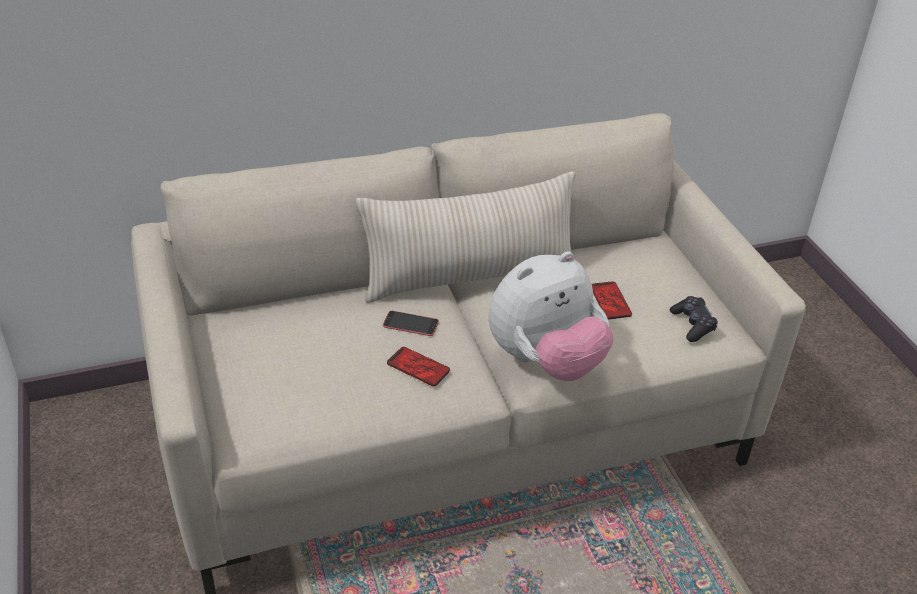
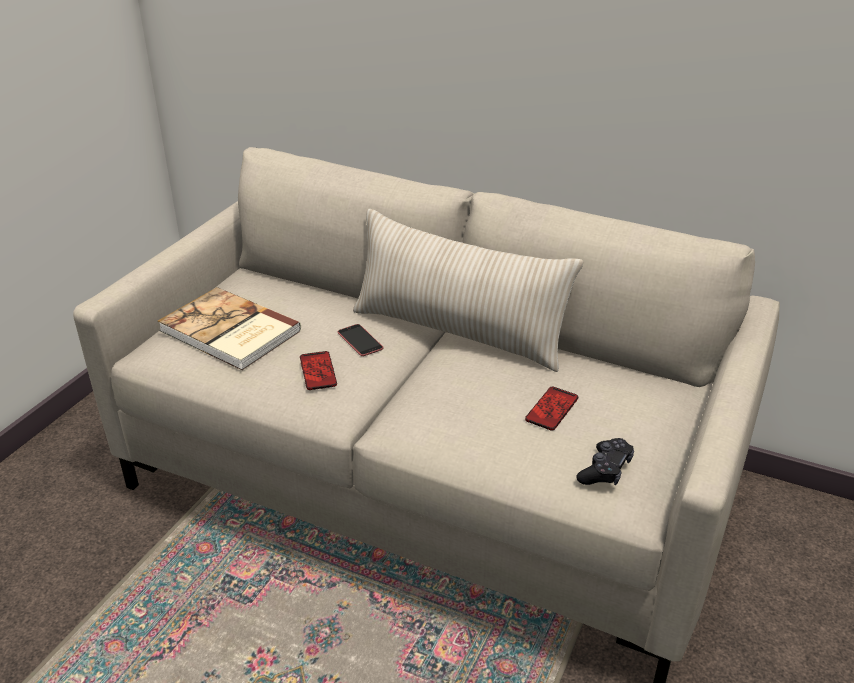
camera: 45 degrees right, 5 degrees down
plush toy [488,251,614,381] -> none
none -> book [157,287,301,370]

